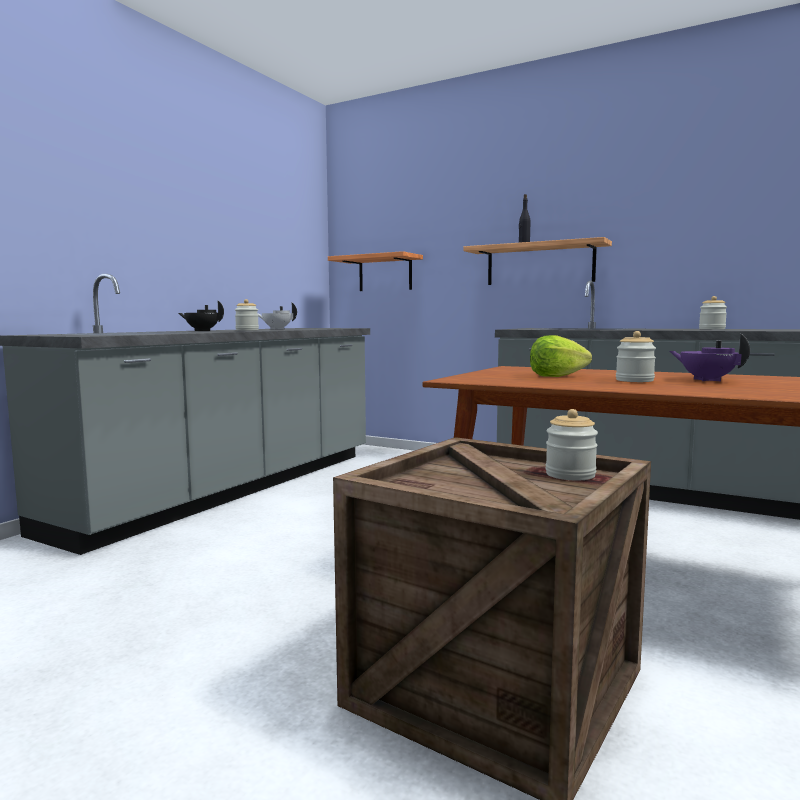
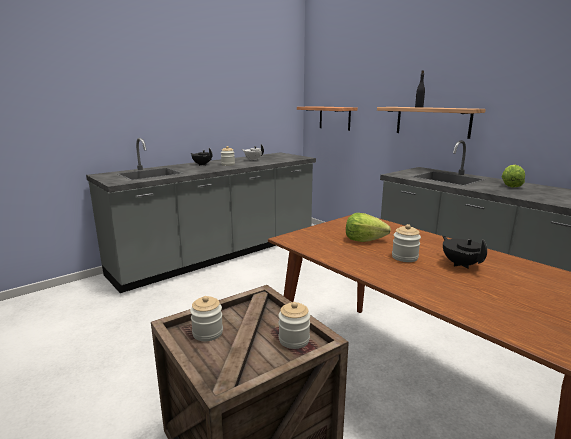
camera: 20 degrees right, 10 degrees up
purple teapot [670,334,750,381] -> black teapot [443,236,487,269]
jar [699,296,727,329] -> jar moved to [190,296,223,341]
none -> lettuce [501,165,525,187]

